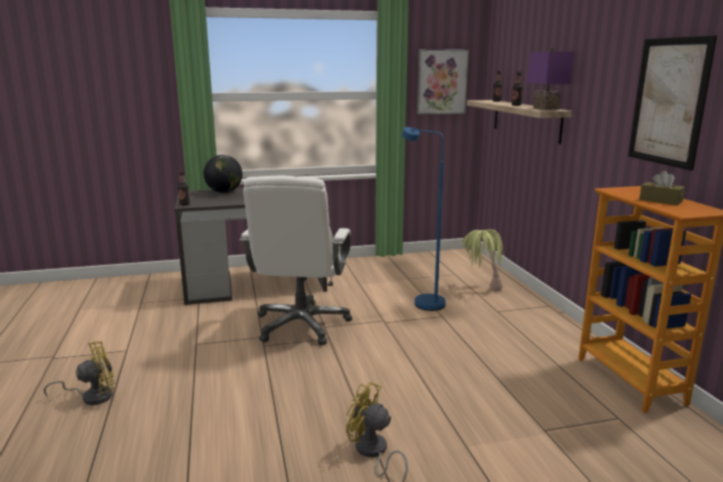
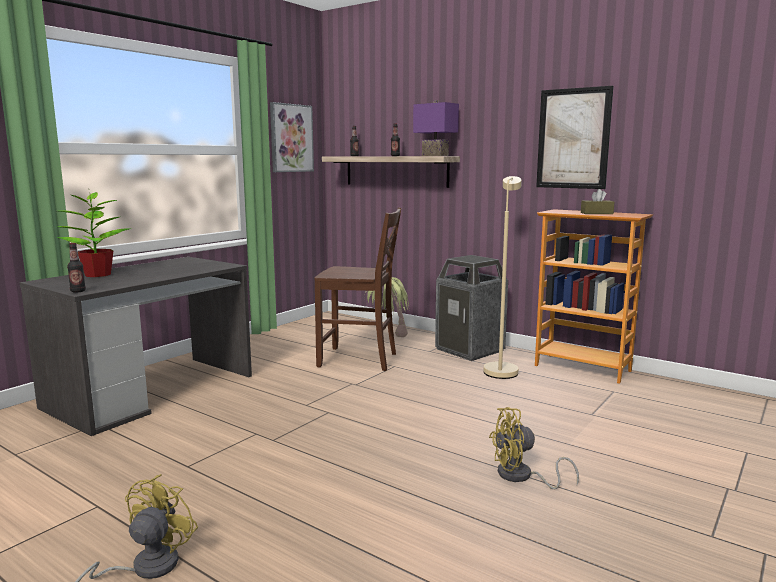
camera: 40 degrees left, 5 degrees down
globe [204,155,242,193] -> potted plant [57,192,131,277]
white office chair [240,176,352,345] -> none
blue floor lamp [402,127,446,311] -> brown chair [315,208,401,371]
none -> trash can [435,255,508,361]
none -> beige floor lamp [484,176,521,379]

